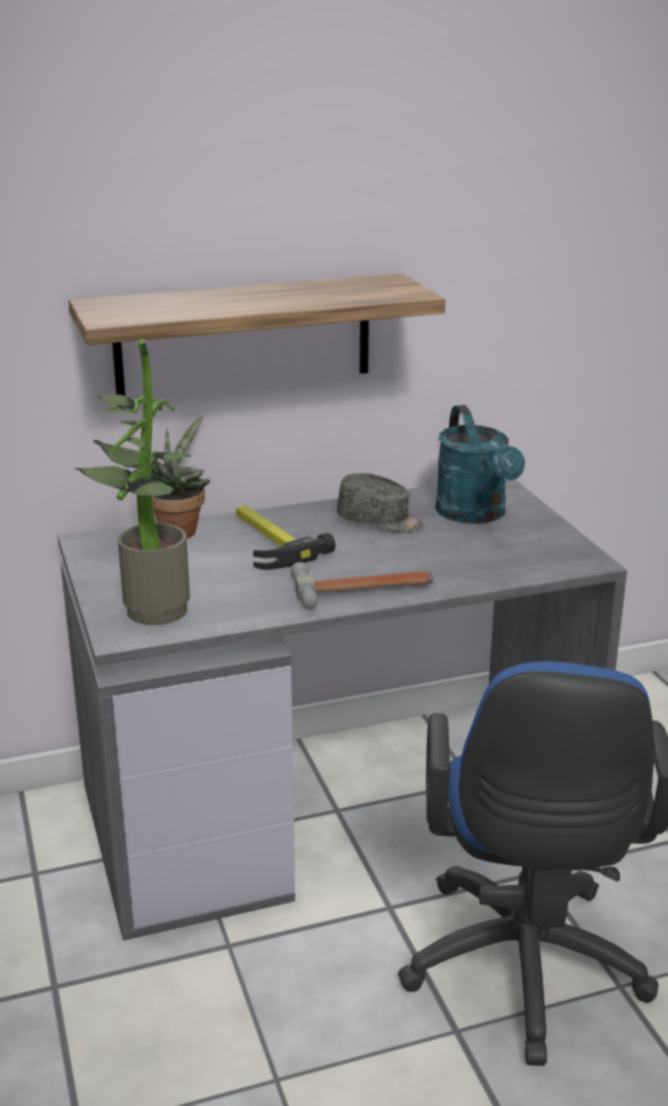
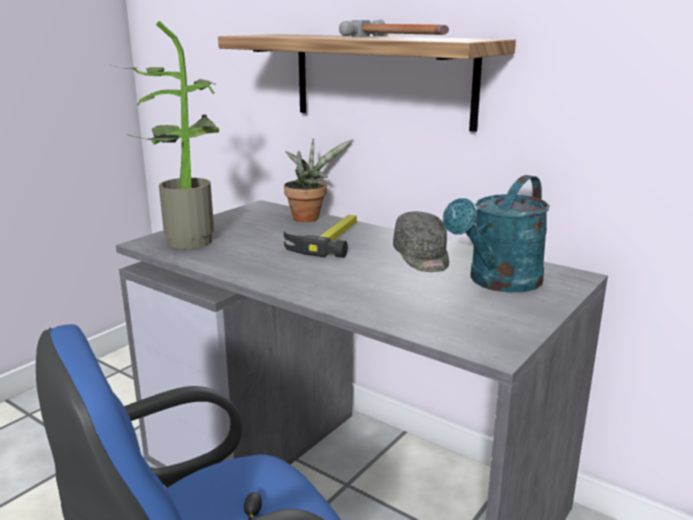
camera: 55 degrees right, 5 degrees down
hammer [291,562,434,609] -> hammer moved to [339,19,449,37]

